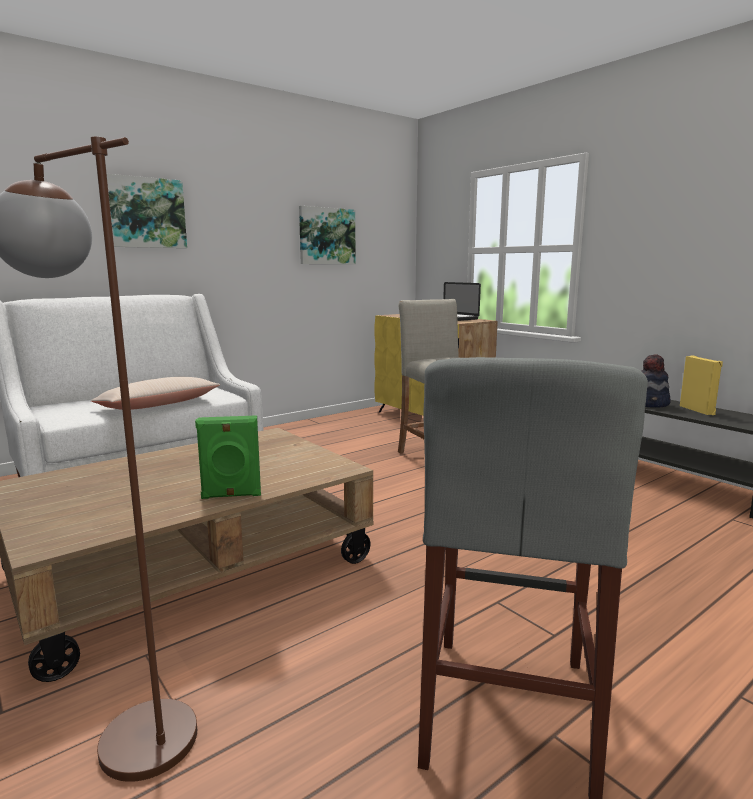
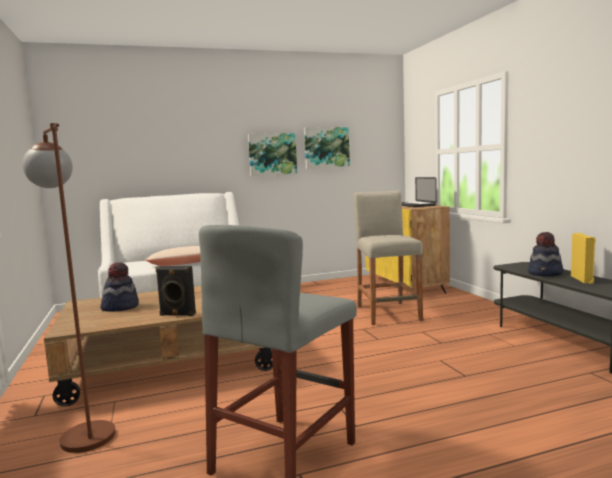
camera: 20 degrees right, 5 degrees down
picture [107,174,187,248] -> picture moved to [248,133,297,176]
green speaker [195,415,261,499] -> black speaker [155,266,196,316]
none -> hat [101,262,139,312]

